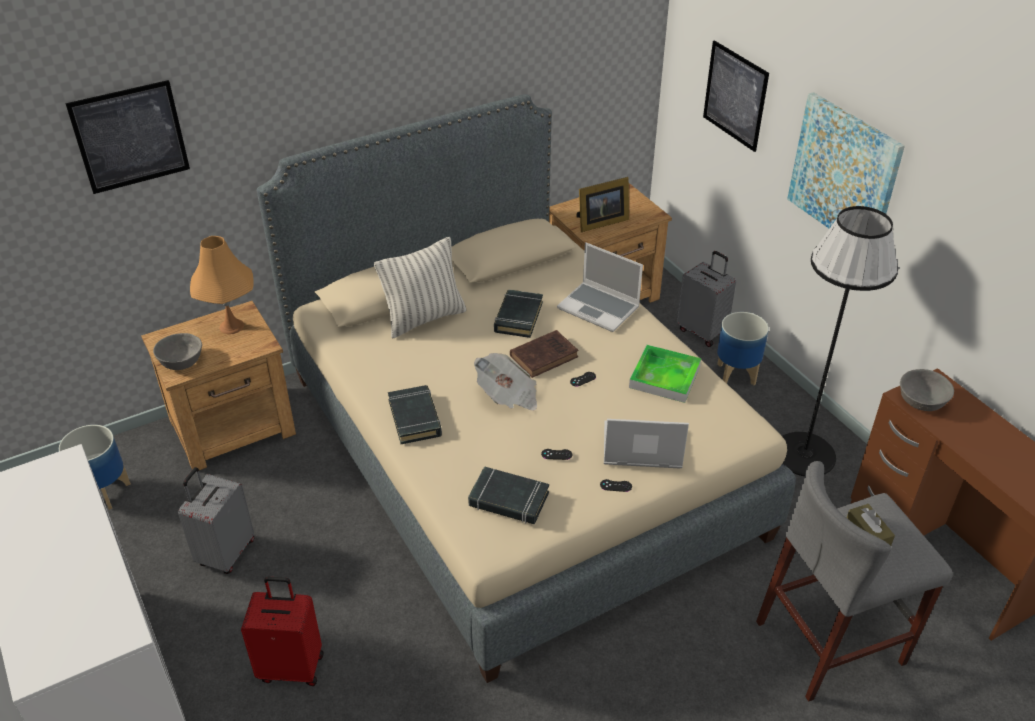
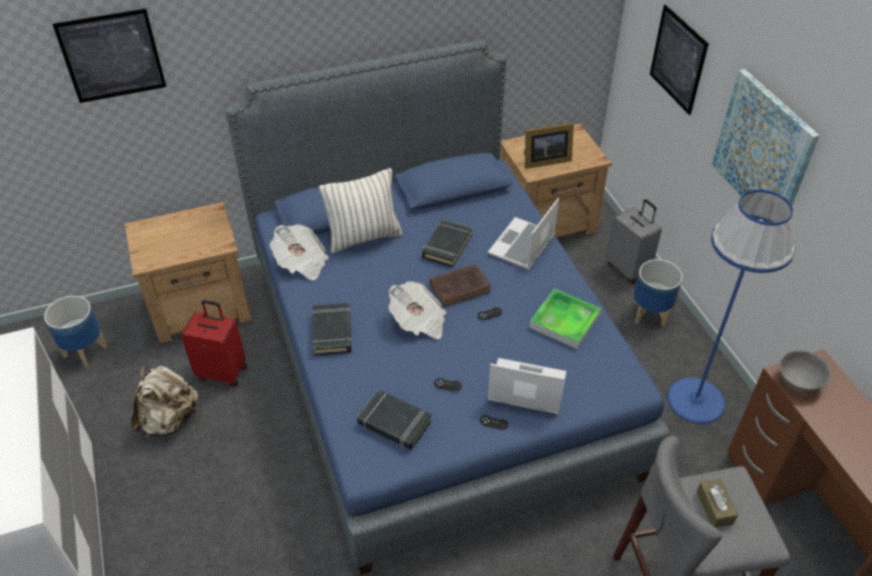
camera: 10 degrees right, 5 degrees up
grey bowl [153,333,202,370] -> none
grey suitcase [178,467,254,574] -> beige backpack [131,366,198,439]
orange table lamp [190,236,253,334] -> none
red suitcase [241,577,324,686] -> red suitcase moved to [181,300,247,387]
beige bed [256,94,796,683] -> blue bed [225,40,669,575]
laptop [557,242,643,332] -> laptop turned 75 degrees clockwise [488,198,559,270]
black floor lamp [782,206,898,476] -> blue floor lamp [667,189,795,424]
none -> newspaper [270,224,329,280]

